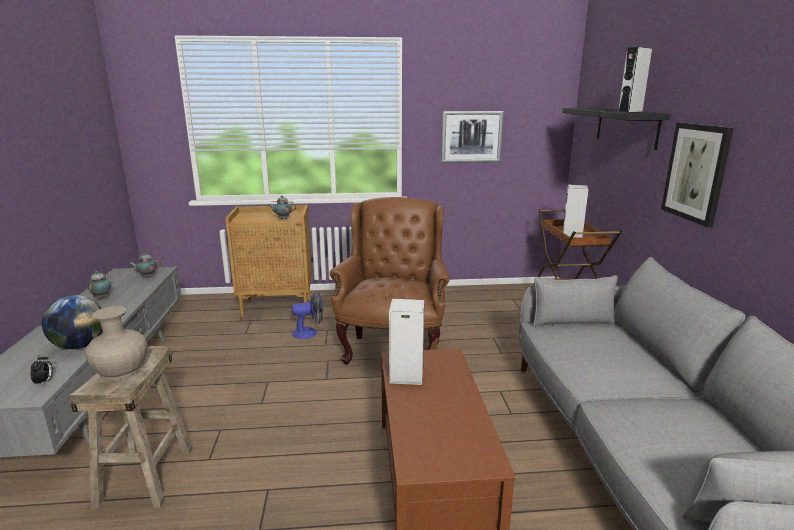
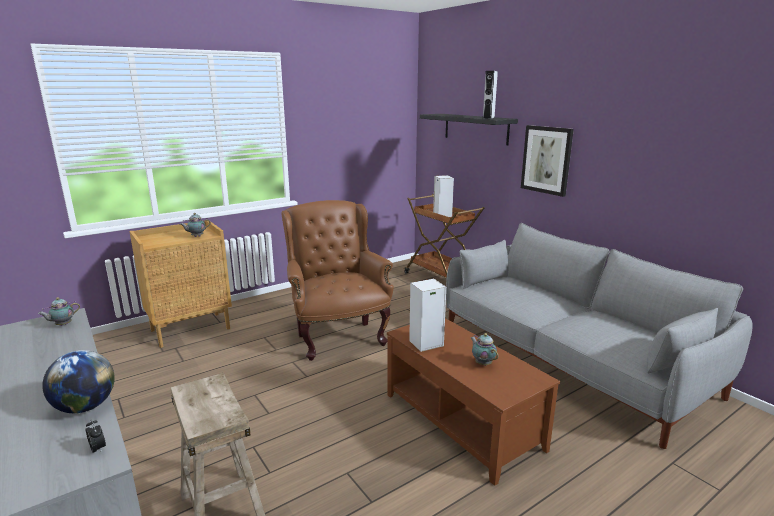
camera: 30 degrees left, 0 degrees up
beige vase [85,306,147,380] -> none
teapot [88,271,111,299] -> teapot moved to [470,333,498,366]
fan [291,291,323,339] -> none
picture [441,111,504,163] -> none

